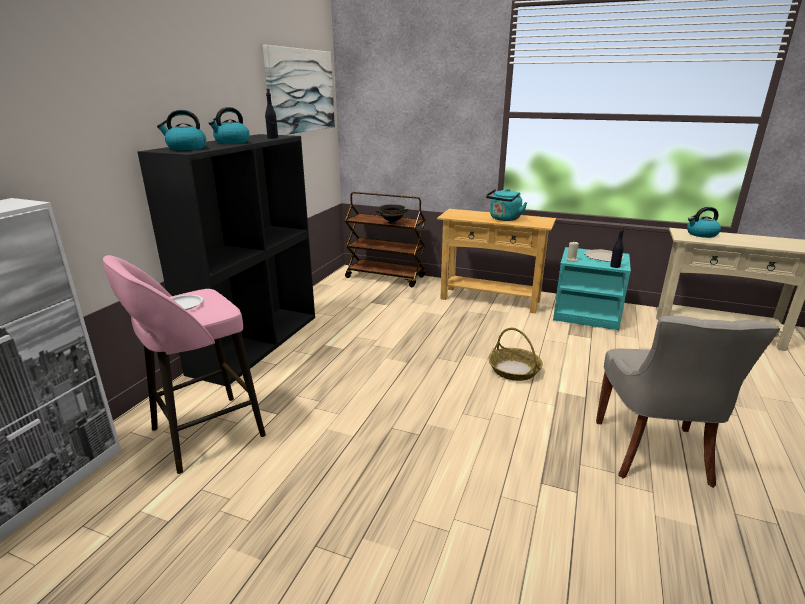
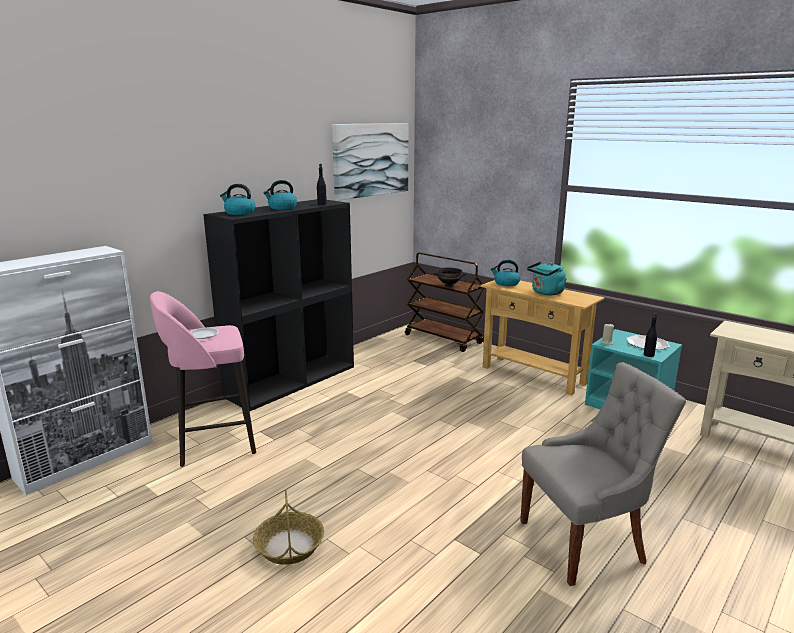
camera: 20 degrees right, 5 degrees down
basket [488,328,543,381] -> basket moved to [253,489,324,565]
grey chair [596,316,780,488] -> grey chair turned 135 degrees counterclockwise [520,362,686,586]
kettle [687,207,721,238] -> kettle moved to [491,260,520,286]

